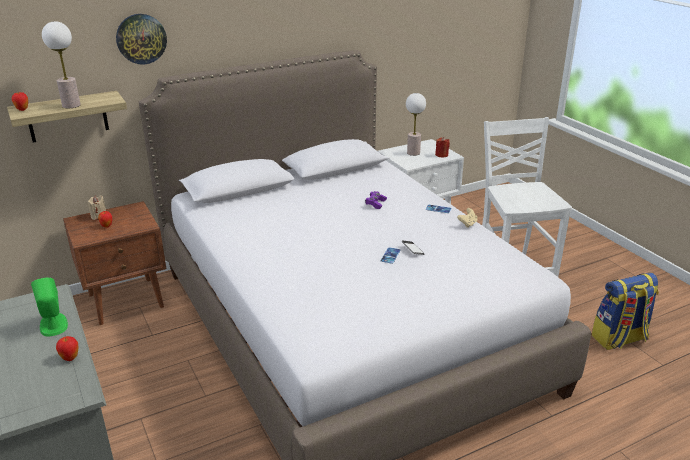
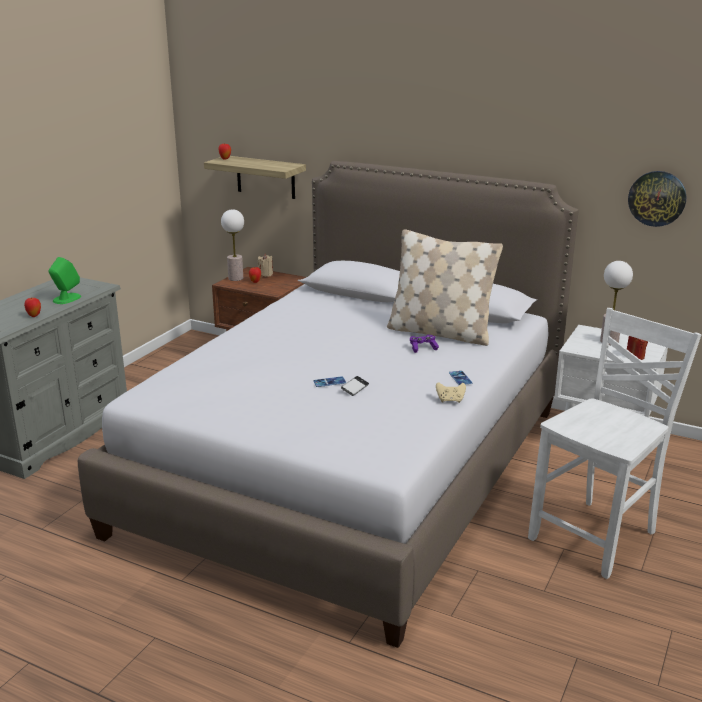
camera: 55 degrees right, 5 degrees down
table lamp [42,21,81,108] -> table lamp moved to [221,209,244,281]
wall clock [116,14,167,65] -> wall clock moved to [628,171,686,227]
backpack [592,273,659,350] -> none
none -> beige pillow [387,229,503,346]

